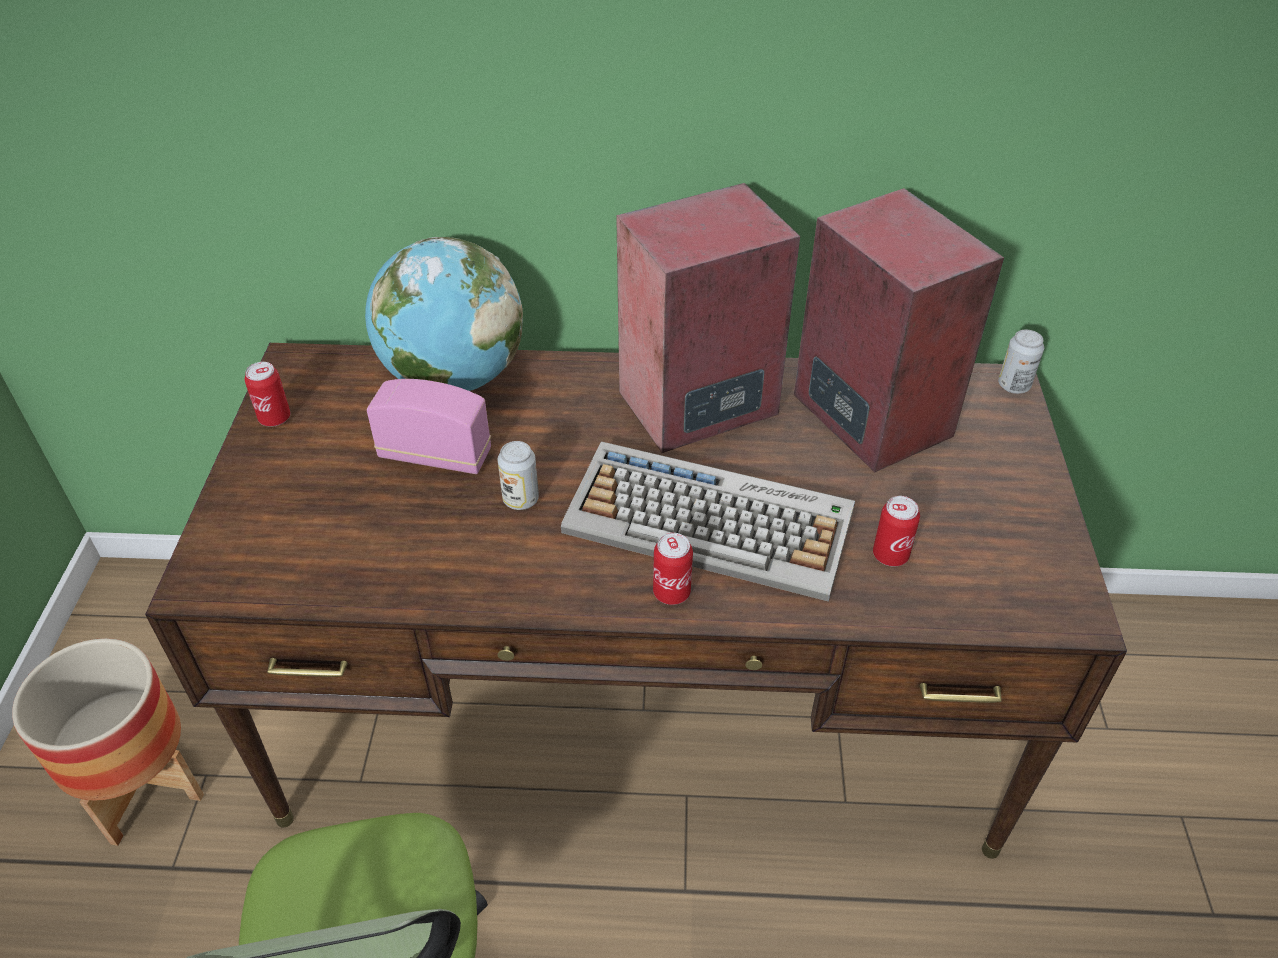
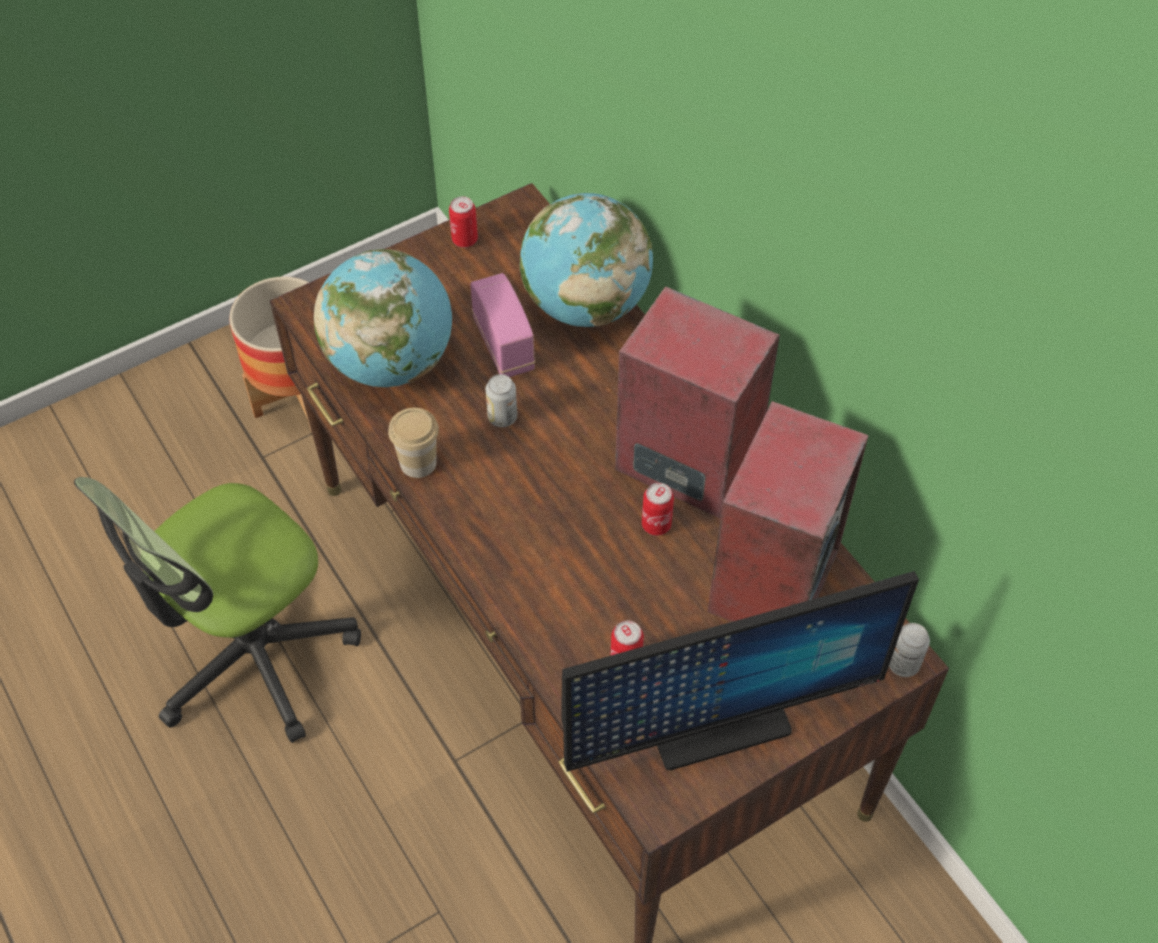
camera: 55 degrees right, 10 degrees up
keyboard [561,442,855,602] -> none
can [653,533,693,605] -> can moved to [642,483,674,536]
none -> globe [314,249,452,387]
none -> cup [388,408,439,478]
none -> monitor [561,571,919,772]

